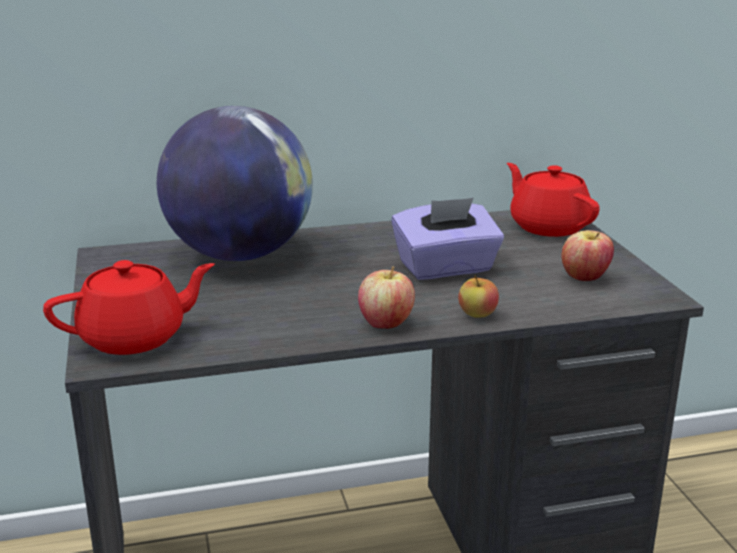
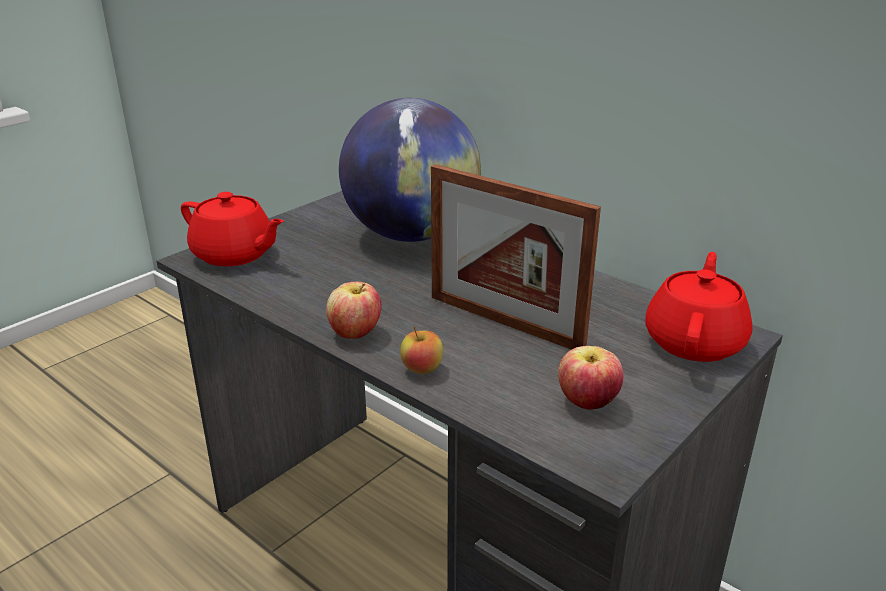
camera: 55 degrees right, 5 degrees up
purple tissue box [391,198,504,280] -> picture frame [431,164,601,350]

